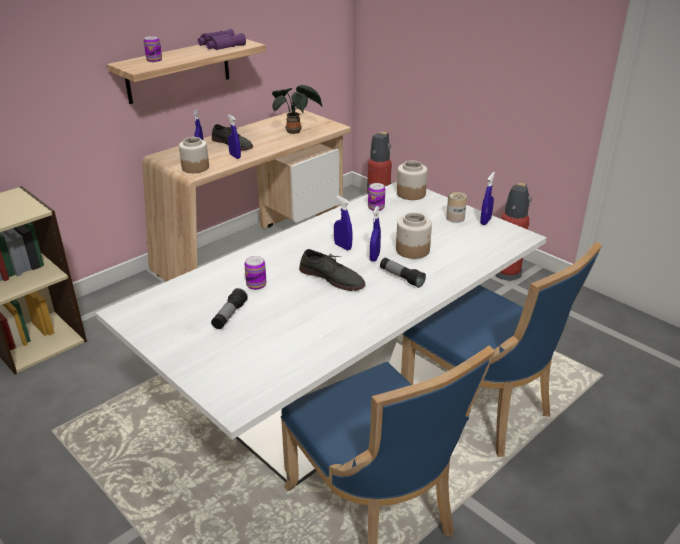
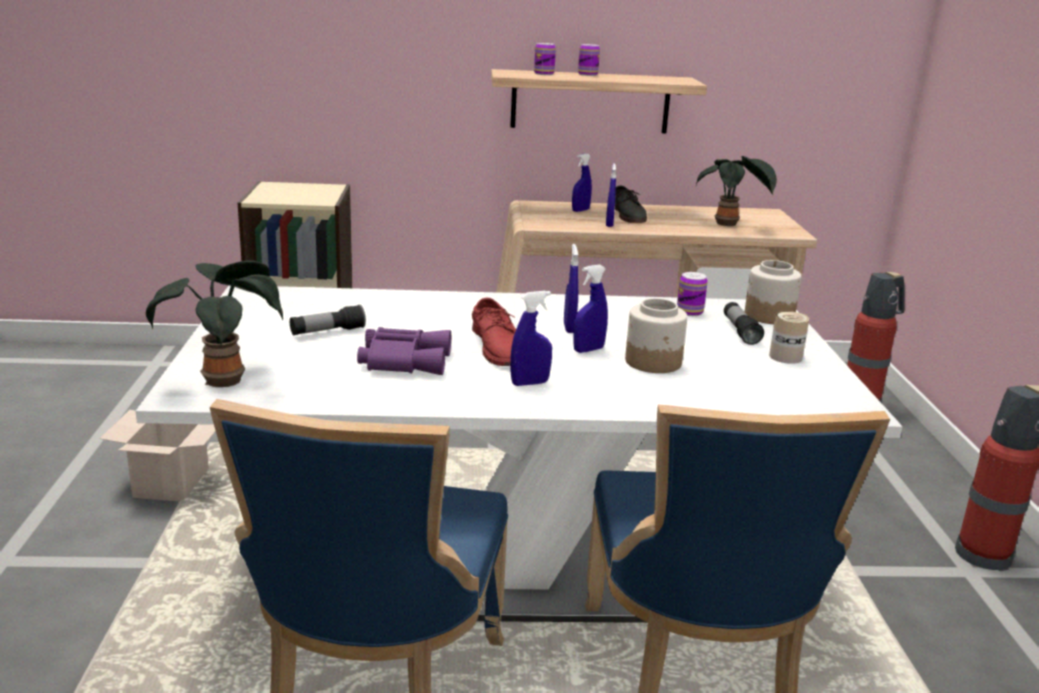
camera: 40 degrees right, 10 degrees down
jar [179,137,209,173] -> none
purple binoculars [198,29,246,50] -> purple binoculars moved to [357,327,451,375]
can [244,256,266,290] -> can moved to [578,44,600,76]
grey shoe [299,249,365,291] -> red shoe [472,297,516,366]
flashlight [380,258,426,288] -> flashlight moved to [724,302,764,345]
blue spray bottle [480,172,495,225] -> blue spray bottle moved to [510,291,552,386]
none -> cardboard box [100,410,216,501]
none -> potted plant [146,260,283,387]

